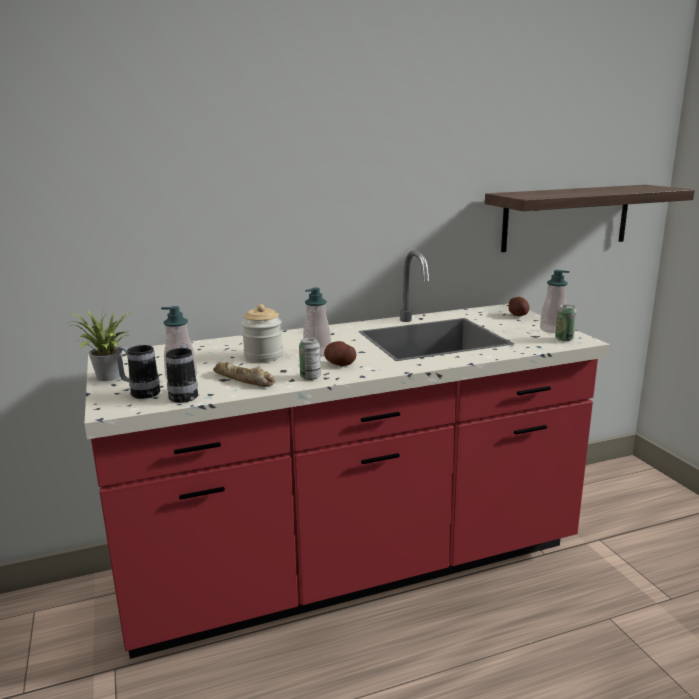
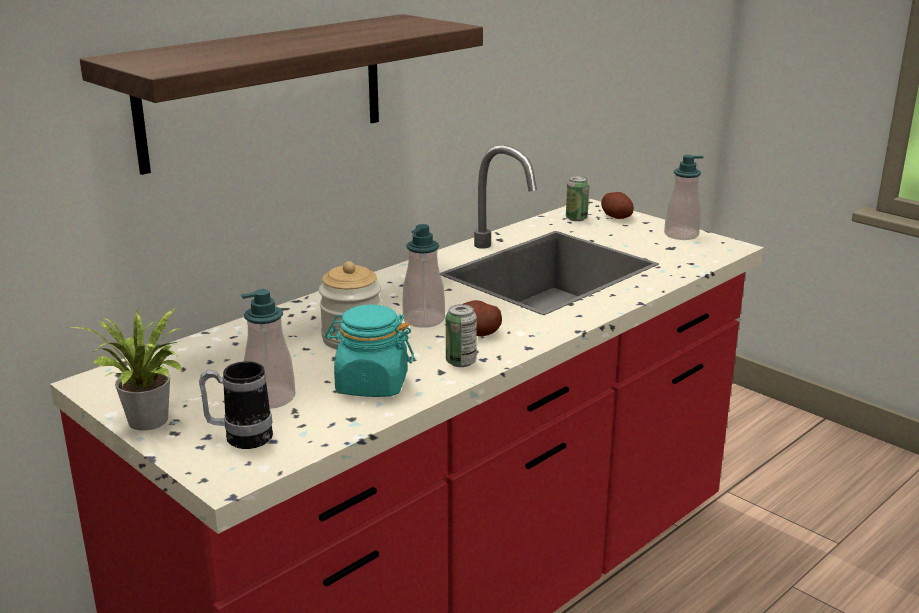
camera: 25 degrees left, 5 degrees up
mug [166,343,198,403] -> none
bread [213,362,275,387] -> turquoise jar [325,304,414,397]
shelf [485,185,695,252] -> shelf moved to [80,14,483,175]
can [555,305,577,341] -> can moved to [566,176,589,221]

